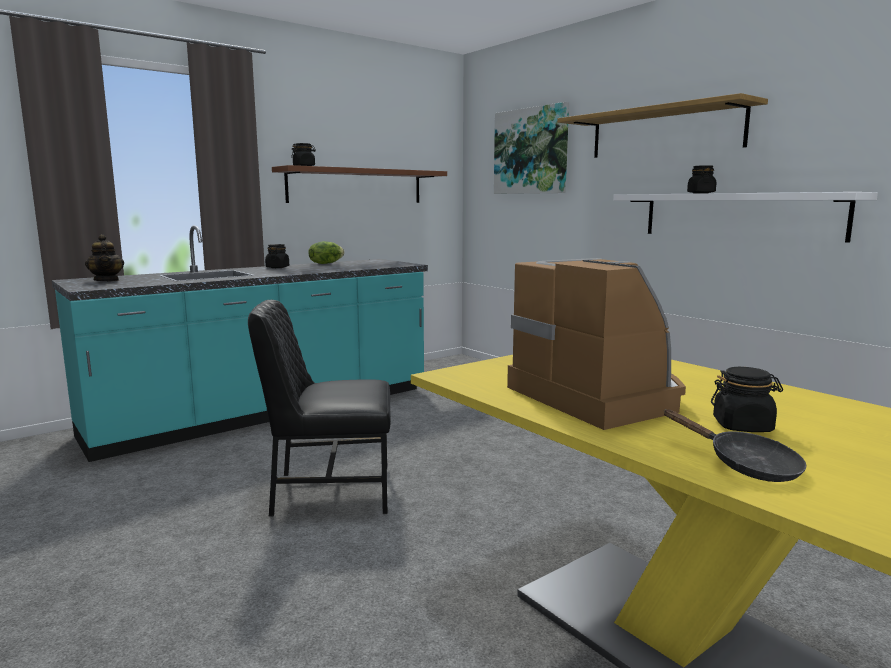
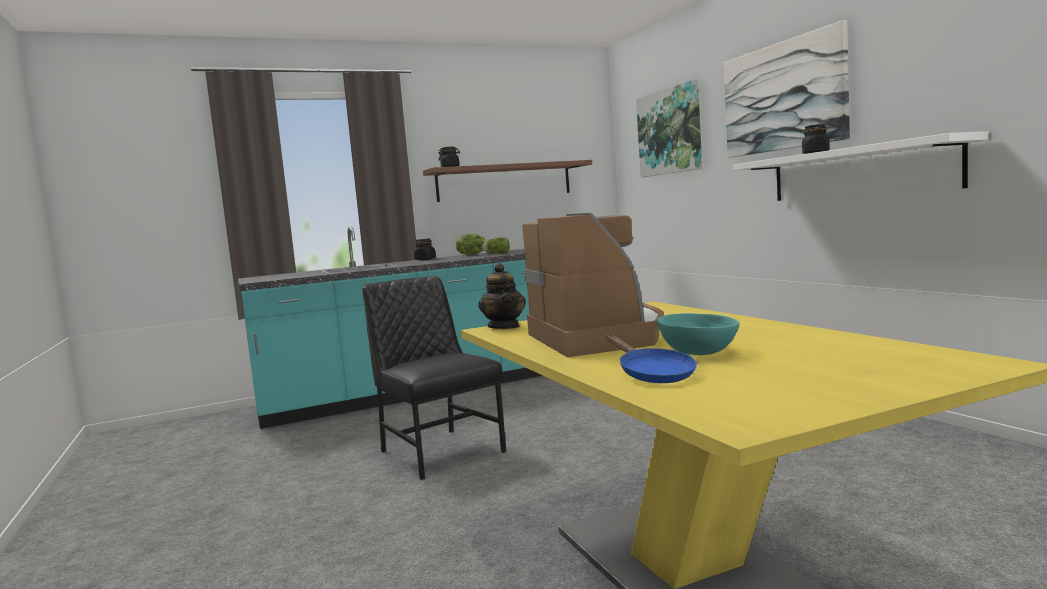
camera: 15 degrees right, 5 degrees down
teapot [85,234,124,281] -> teapot moved to [478,263,526,329]
black chair [248,300,391,517] -> black chair turned 45 degrees clockwise [362,276,506,480]
shelf [557,93,768,158] -> picture [724,20,850,158]
black frying pan [663,410,807,482] -> blue frying pan [606,334,697,383]
black jar [711,367,783,432] -> turquoise bowl [657,313,740,355]
none -> lettuce [482,238,510,253]

